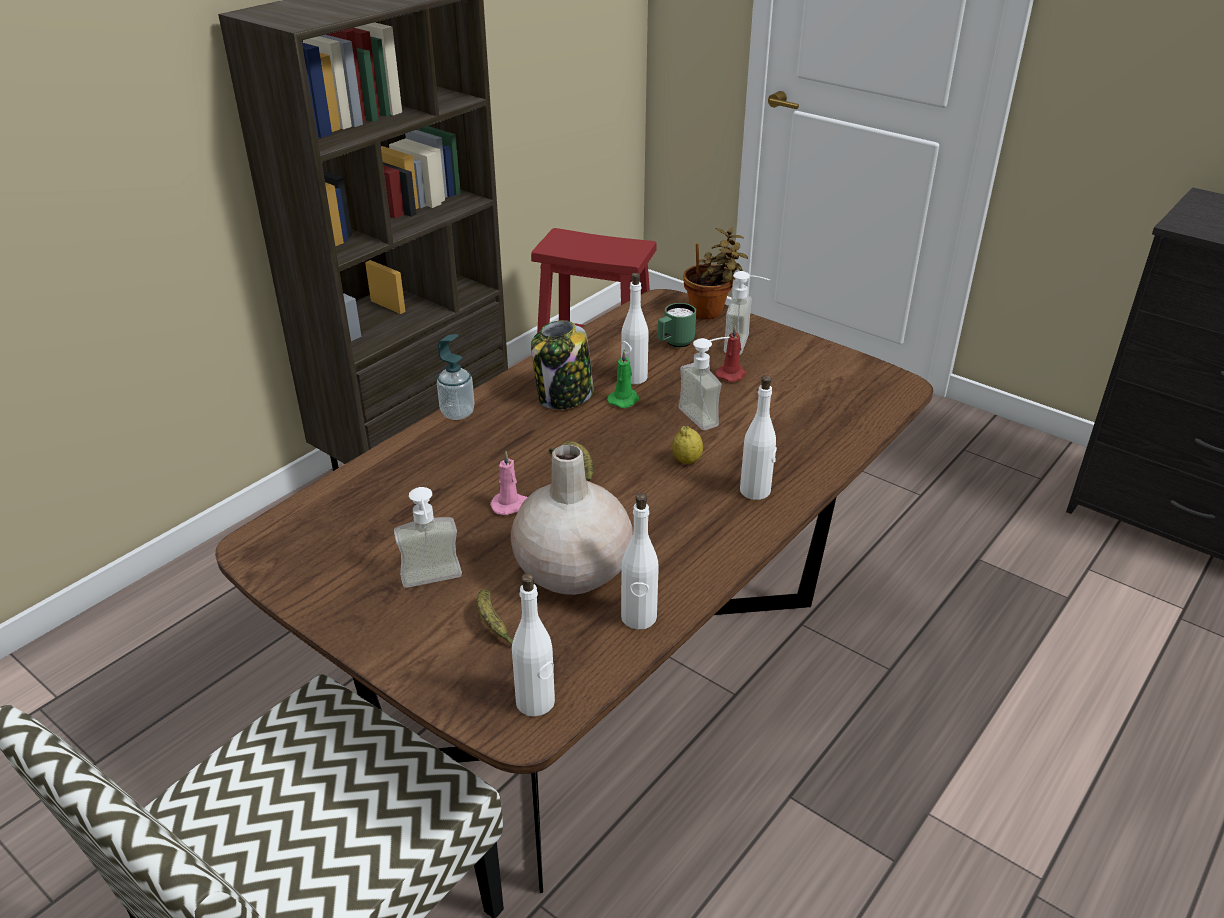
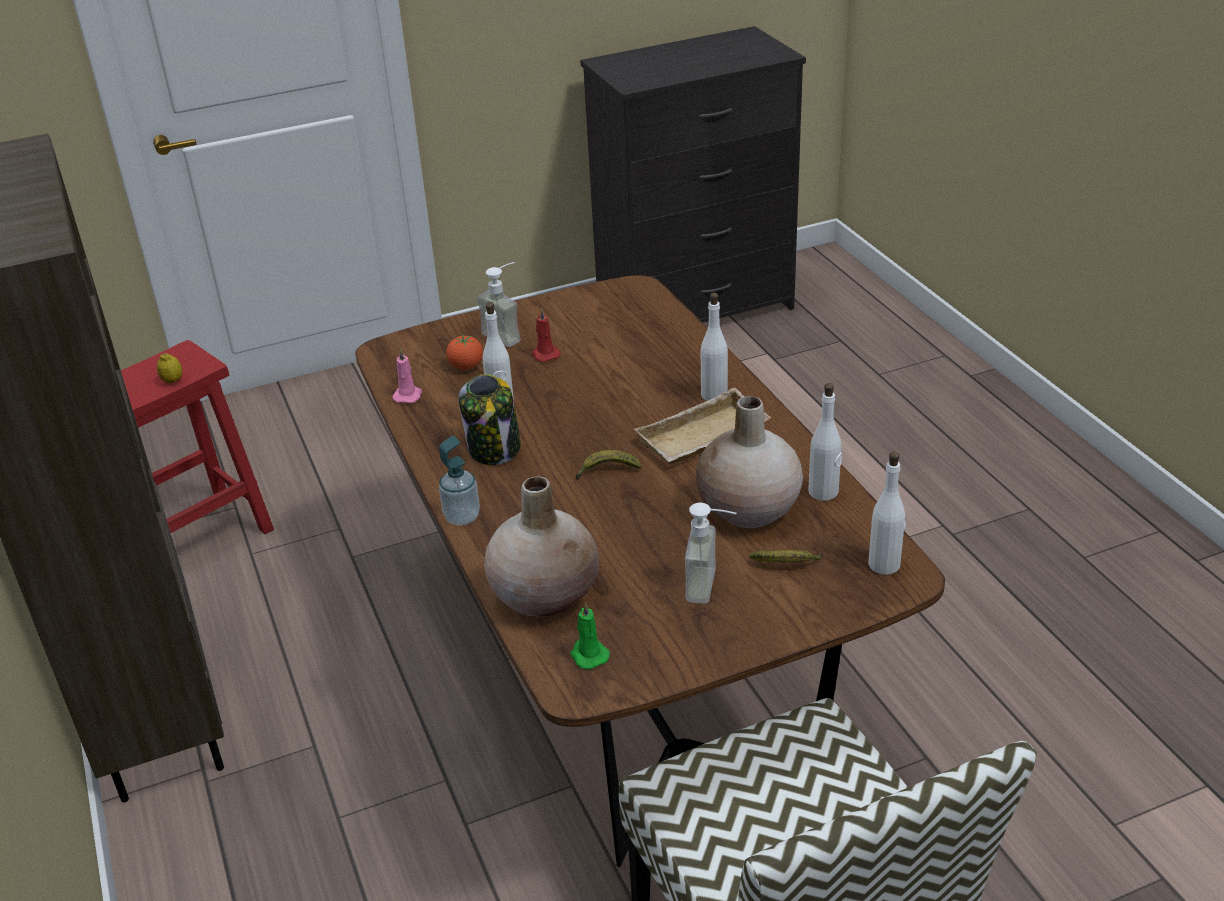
camera: 60 degrees left, 0 degrees up
pink candle [490,451,527,515] -> pink candle moved to [392,348,422,403]
green candle [607,350,639,408] -> green candle moved to [570,602,610,669]
green mug [658,303,696,348] -> tomato [446,335,483,370]
lemon [672,426,703,464] -> lemon moved to [157,353,182,383]
soap dispenser [679,337,730,430] -> none
potted plant [683,228,748,319] -> none
none -> beige vase [484,476,599,617]
none -> beige tray [634,388,772,465]

